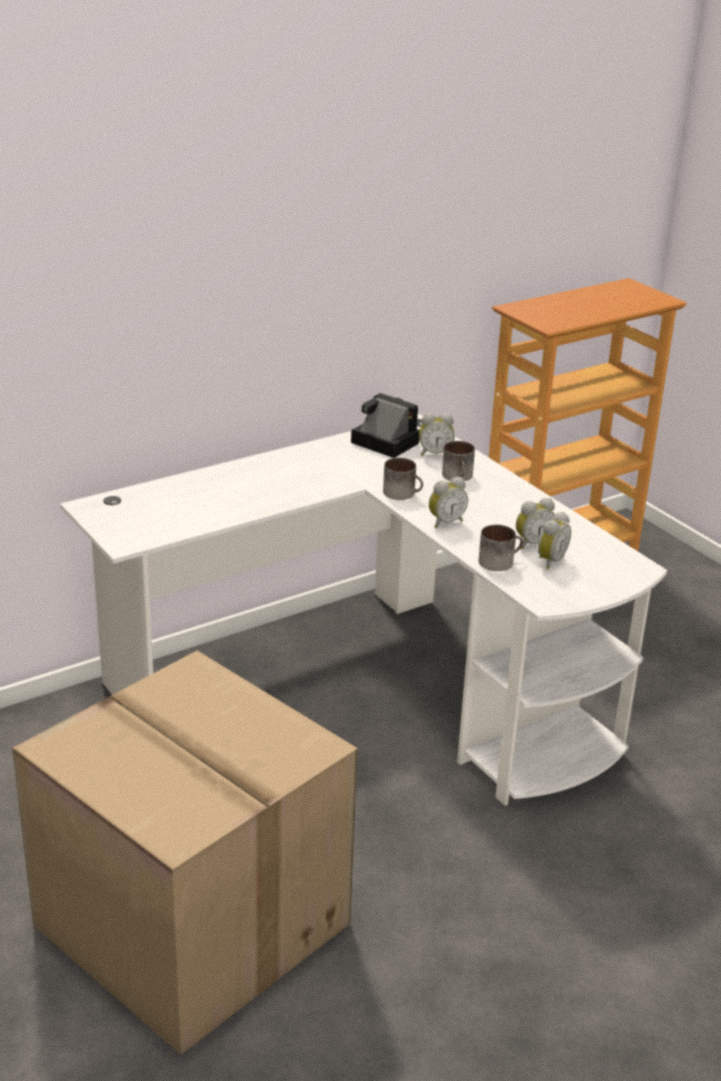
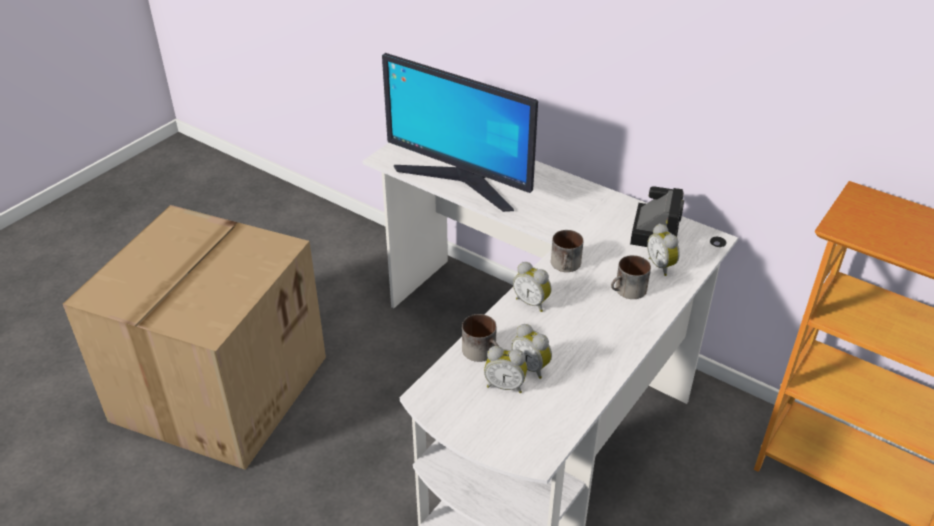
camera: 70 degrees right, 10 degrees up
none -> monitor [382,53,538,212]

